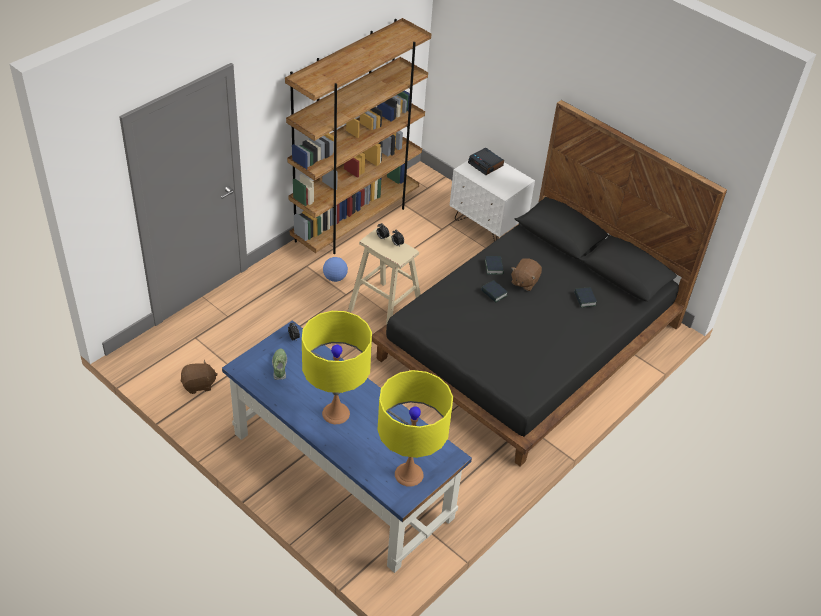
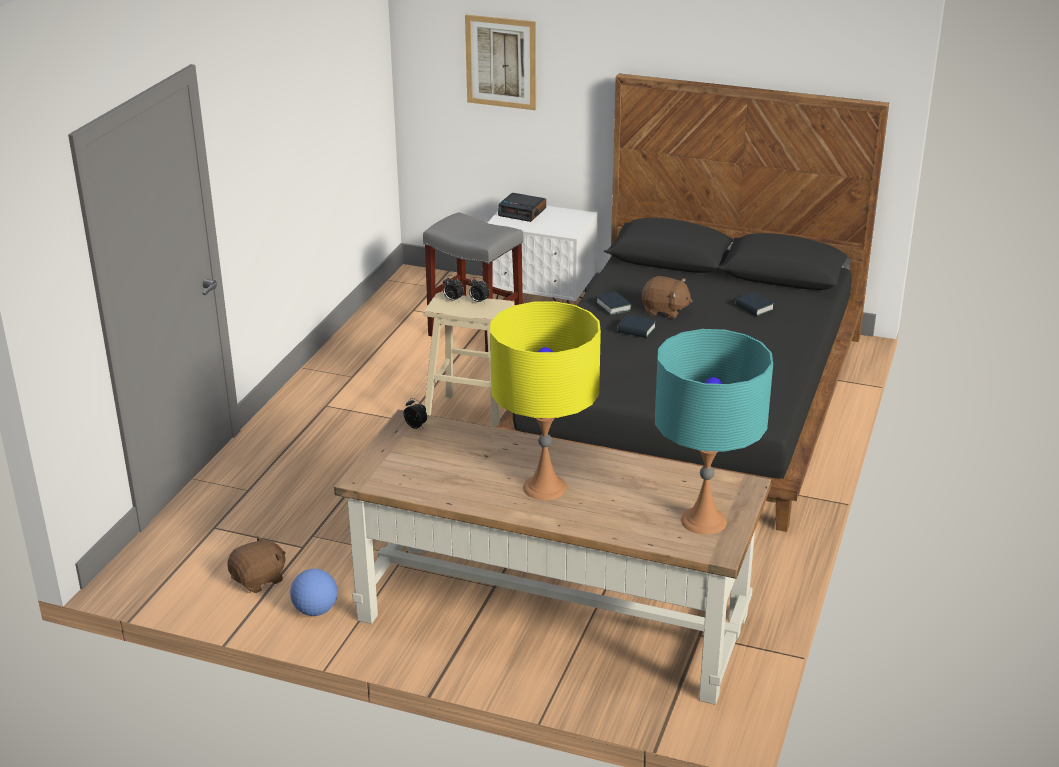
camera: 20 degrees left, 15 degrees down
blue desk [222,320,472,573] -> brown desk [334,410,771,705]
shoe [272,349,287,380] -> none
brown bookcase [285,18,431,254] -> none
football [323,257,348,282] -> football moved to [290,569,338,616]
yellow table lamp [378,370,453,486] -> turquoise table lamp [655,329,773,535]
brown plush toy [511,258,542,291] -> brown plush toy turned 75 degrees counterclockwise [642,276,693,319]
none -> grey stool [423,212,523,352]
none -> picture [465,15,536,110]

